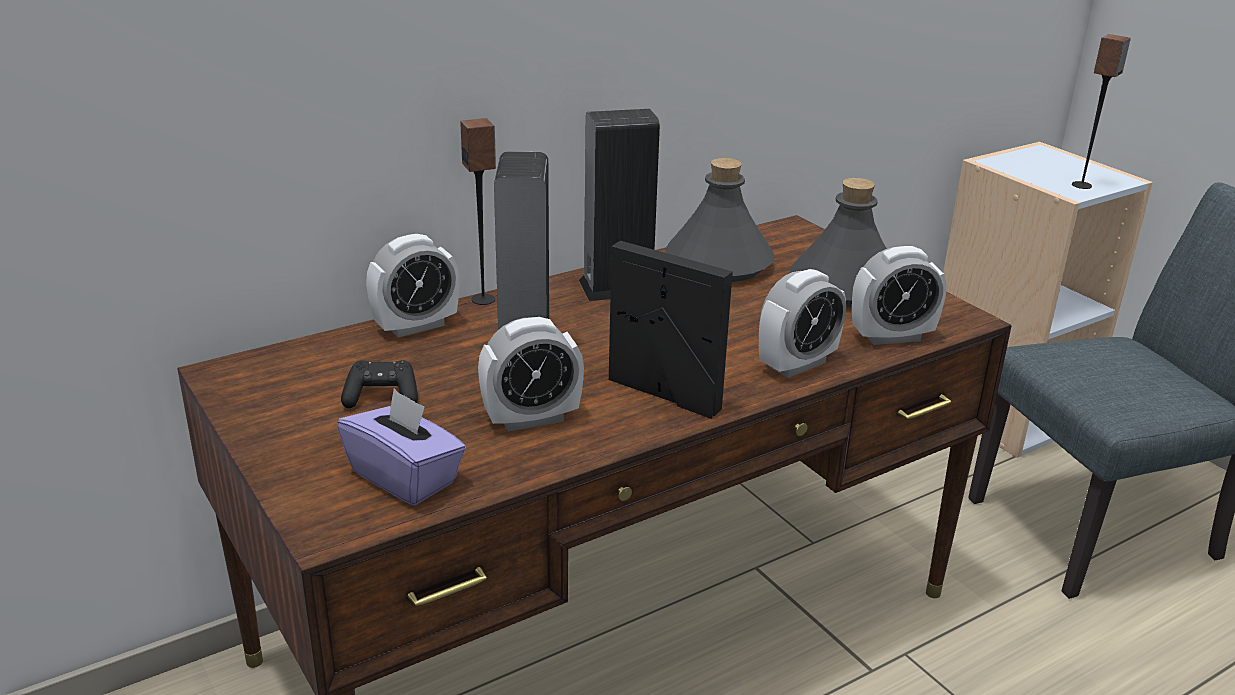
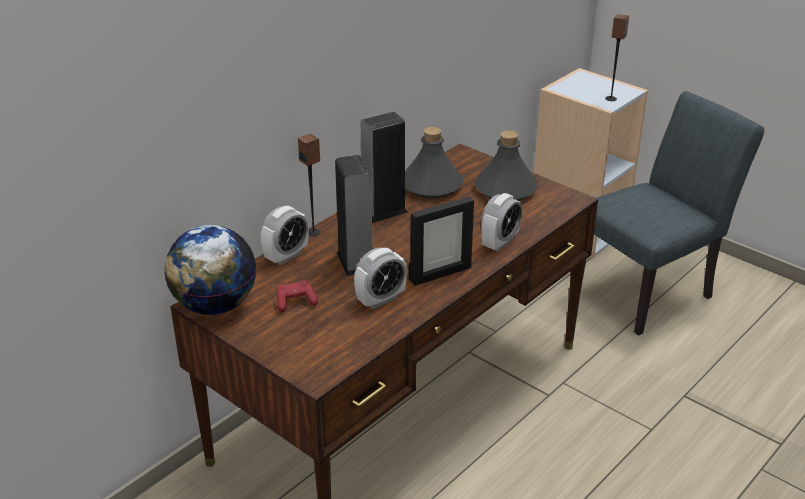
camera: 15 degrees left, 5 degrees up
purple tissue box [337,389,466,505] -> none
black game controller [341,360,418,408] -> red game controller [277,280,318,312]
picture frame [609,241,733,419] -> picture frame turned 135 degrees clockwise [409,196,474,286]
alarm clock [852,246,947,345] -> none
none -> globe [164,225,256,315]

